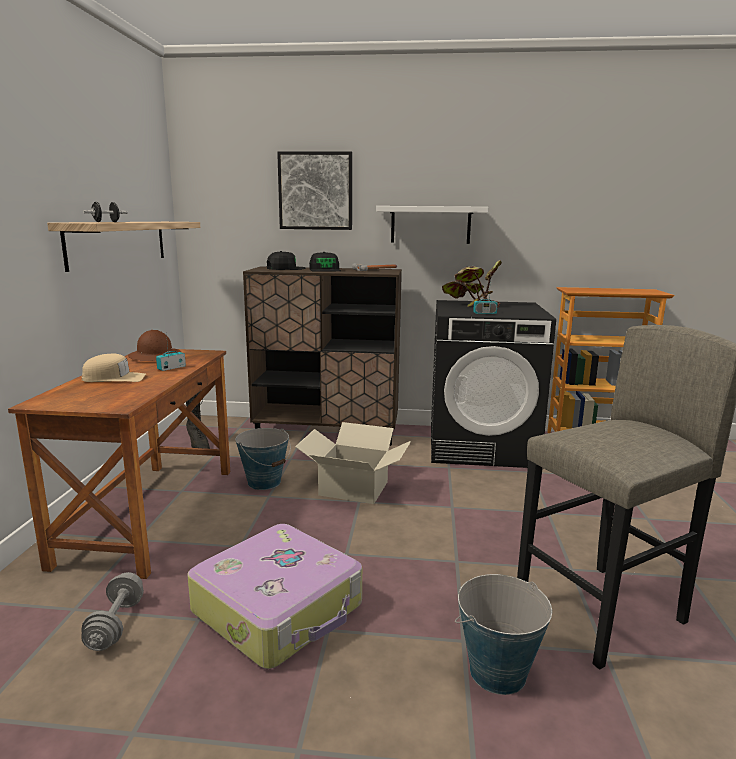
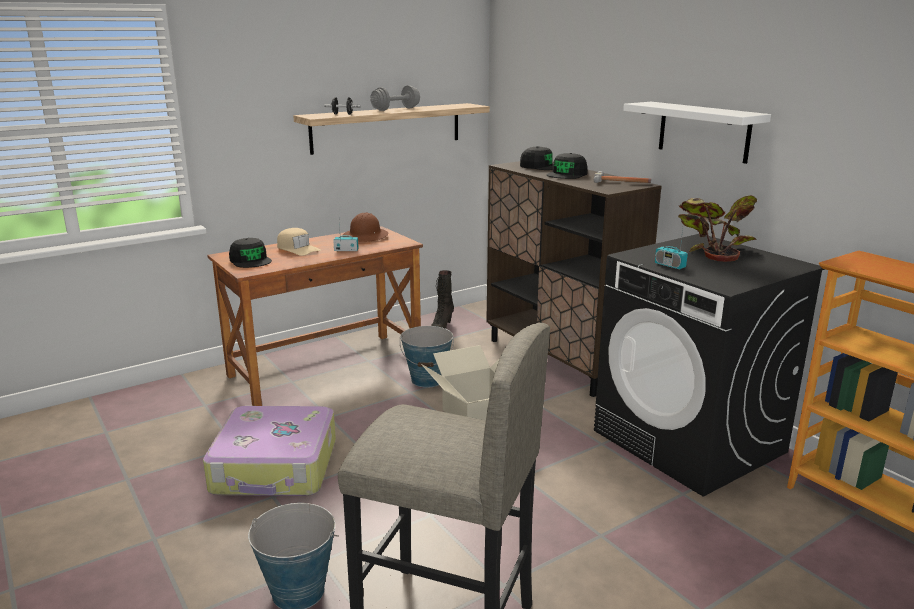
camera: 50 degrees right, 5 degrees up
grey dumbbell [81,572,144,651] -> grey dumbbell moved to [370,85,420,111]
picture [277,151,352,230] -> none
none -> black cap [229,238,272,268]

